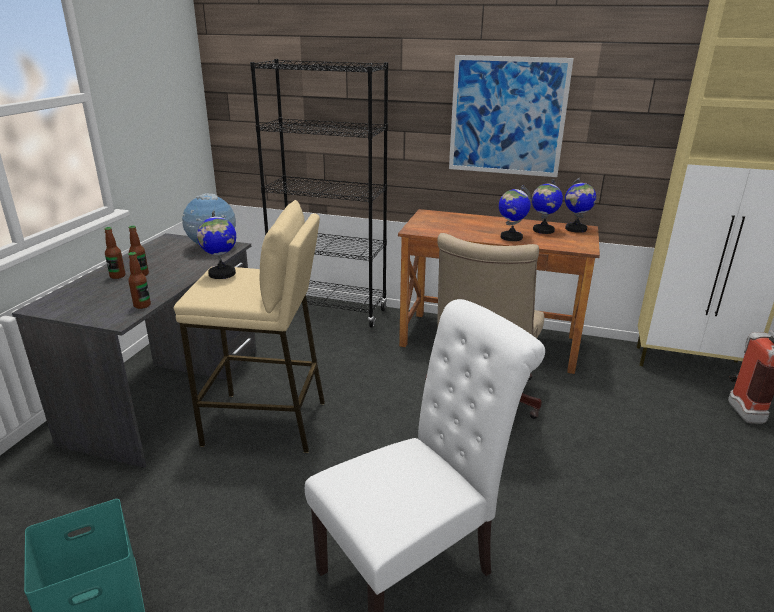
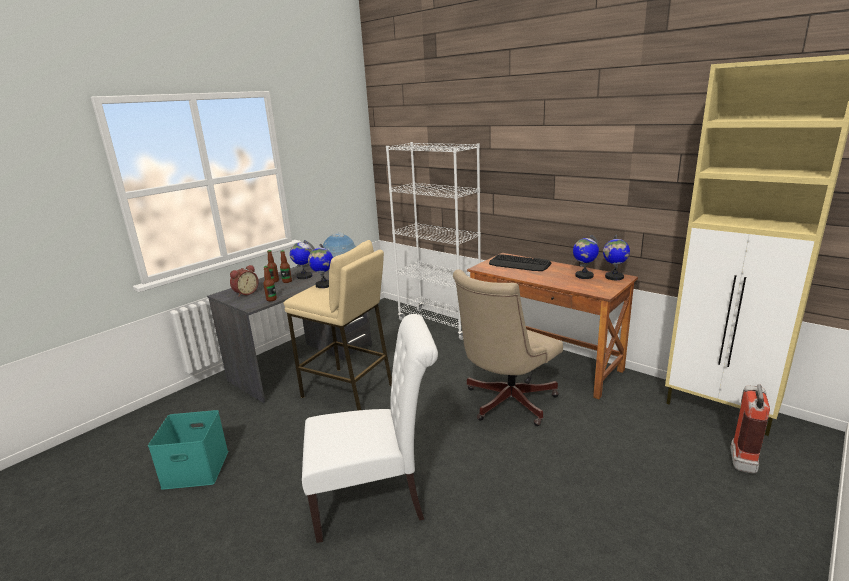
camera: 25 degrees right, 5 degrees down
black bookcase [250,59,388,328] -> white bookcase [386,142,481,340]
picture [449,55,574,177] -> none
globe [499,185,531,241] -> globe moved to [290,240,315,279]
none -> alarm clock [230,265,259,297]
none -> keyboard [489,254,551,271]

